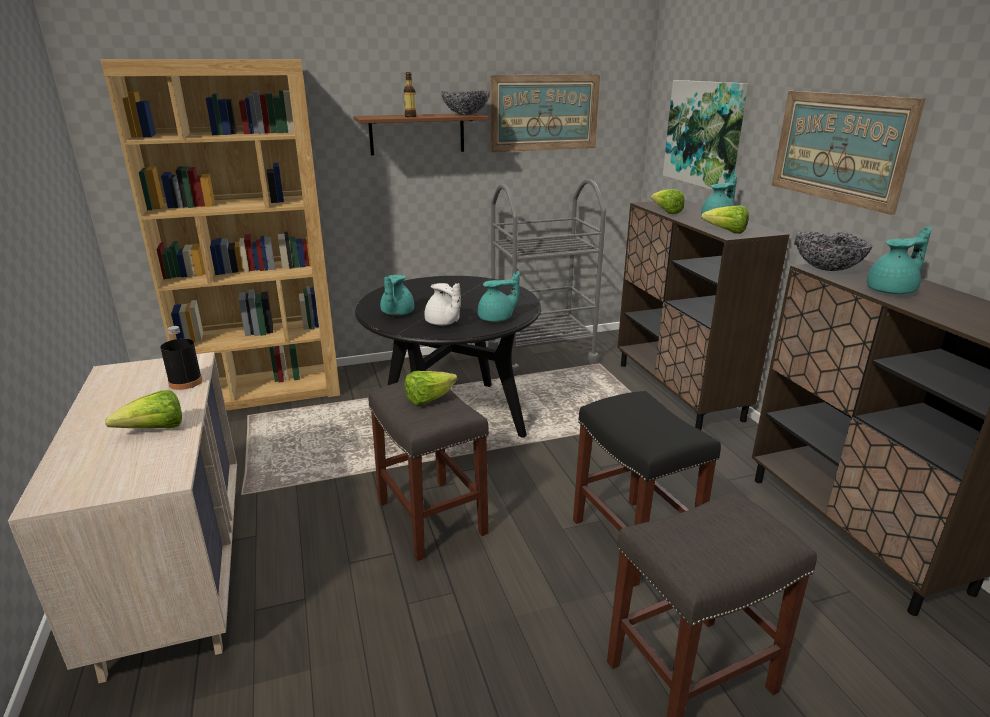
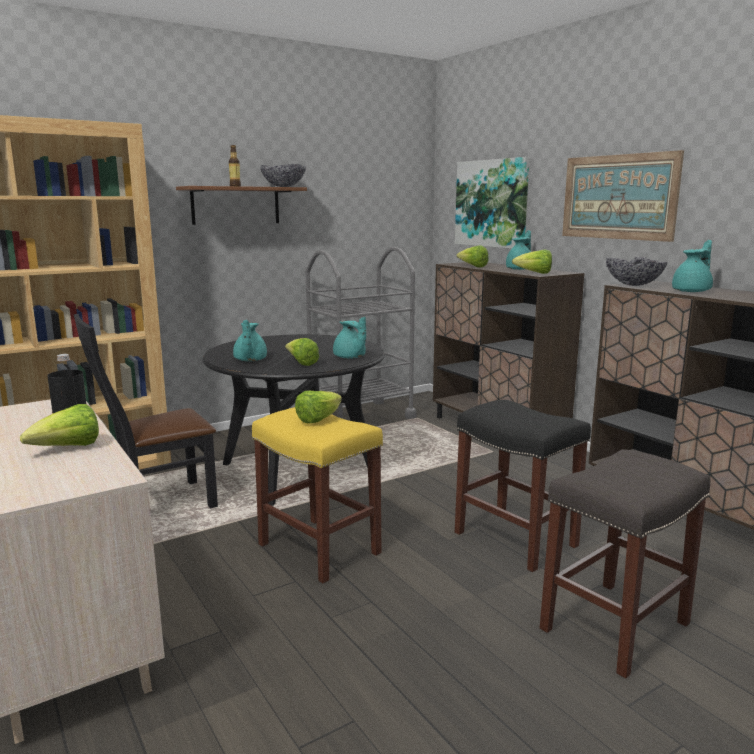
camera: 15 degrees left, 10 degrees down
grey stool [368,381,489,561] -> yellow stool [252,407,383,583]
white teapot [425,283,461,326] -> lettuce [285,338,319,366]
turquoise teapot [478,271,520,322] -> turquoise teapot turned 90 degrees clockwise [333,317,366,359]
picture [490,74,600,152] -> none
none -> black chair [74,314,218,508]

